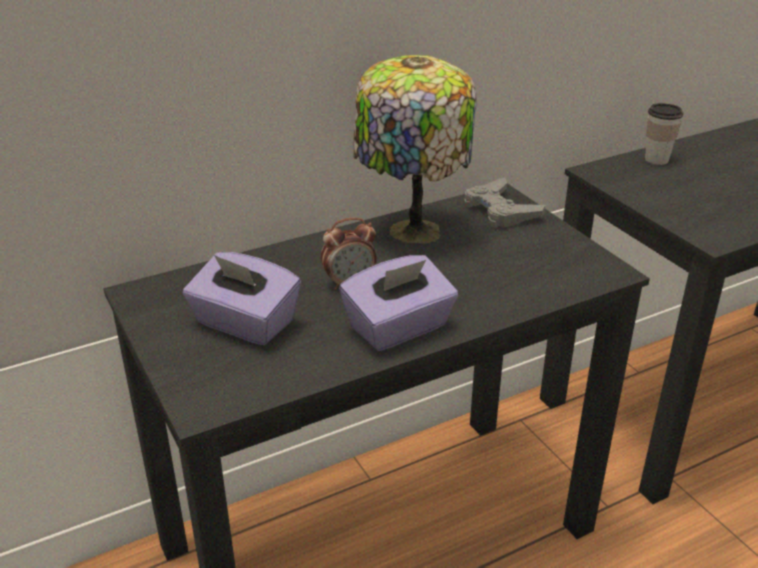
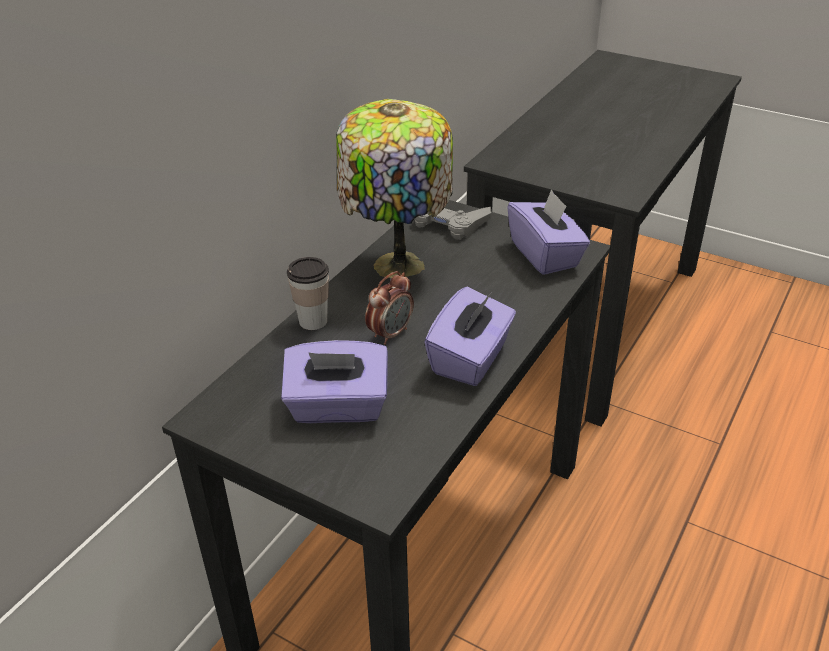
camera: 30 degrees left, 5 degrees up
cup [645,103,683,165] -> cup moved to [287,257,329,330]
none -> purple tissue box [507,189,590,275]

